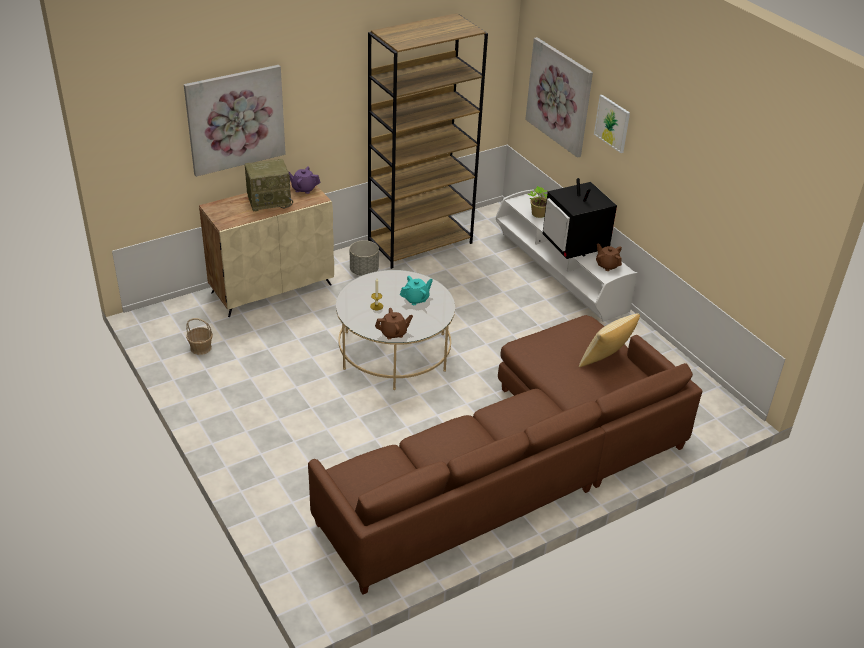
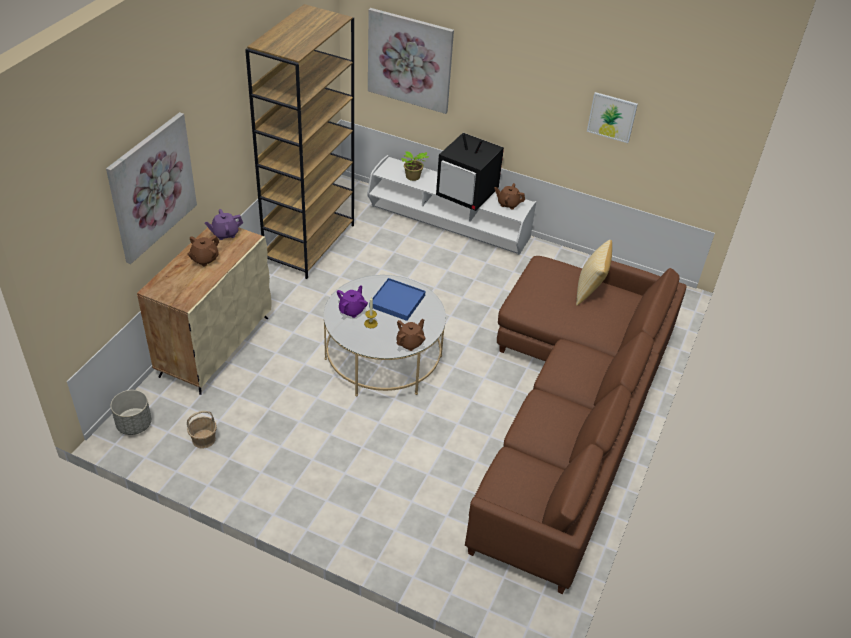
camera: 35 degrees left, 5 degrees up
radio [245,159,293,211] -> brown teapot [187,235,219,266]
grey planter [350,240,379,276] -> grey planter moved to [111,390,152,435]
turquoise teapot [400,276,433,305] -> blue tray [369,278,425,321]
picture [594,95,630,153] -> picture moved to [587,92,638,143]
none -> purple teapot [337,285,368,318]

